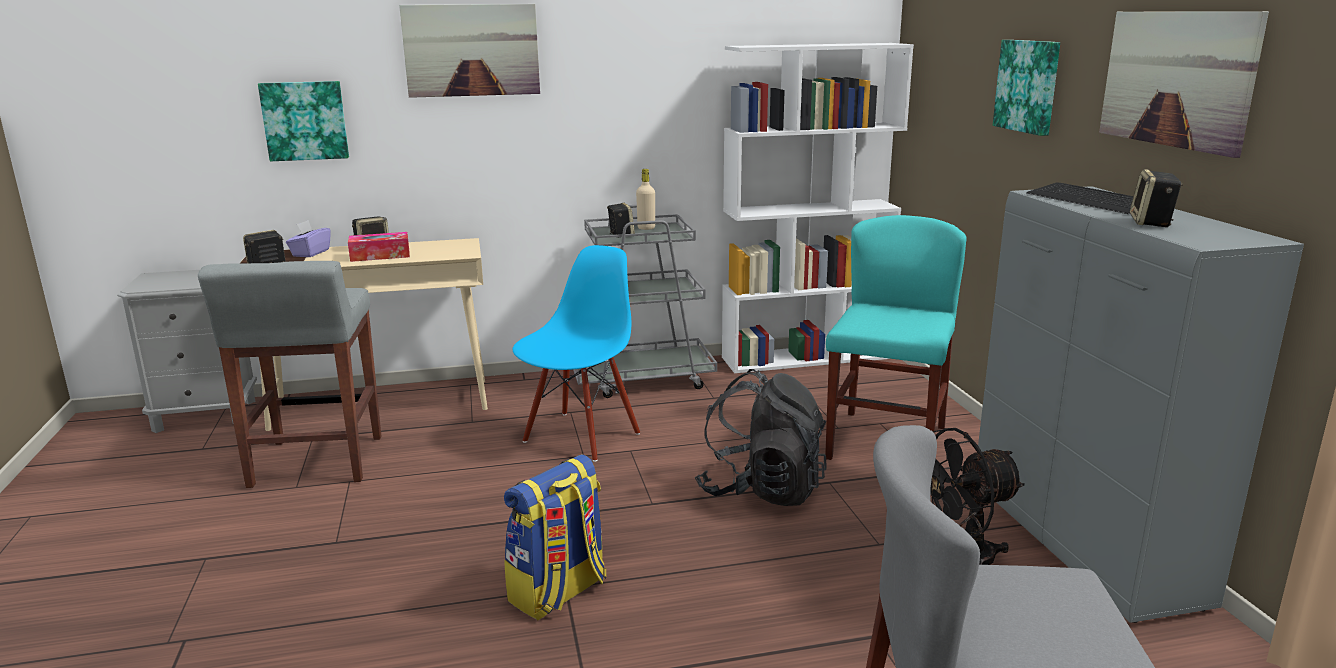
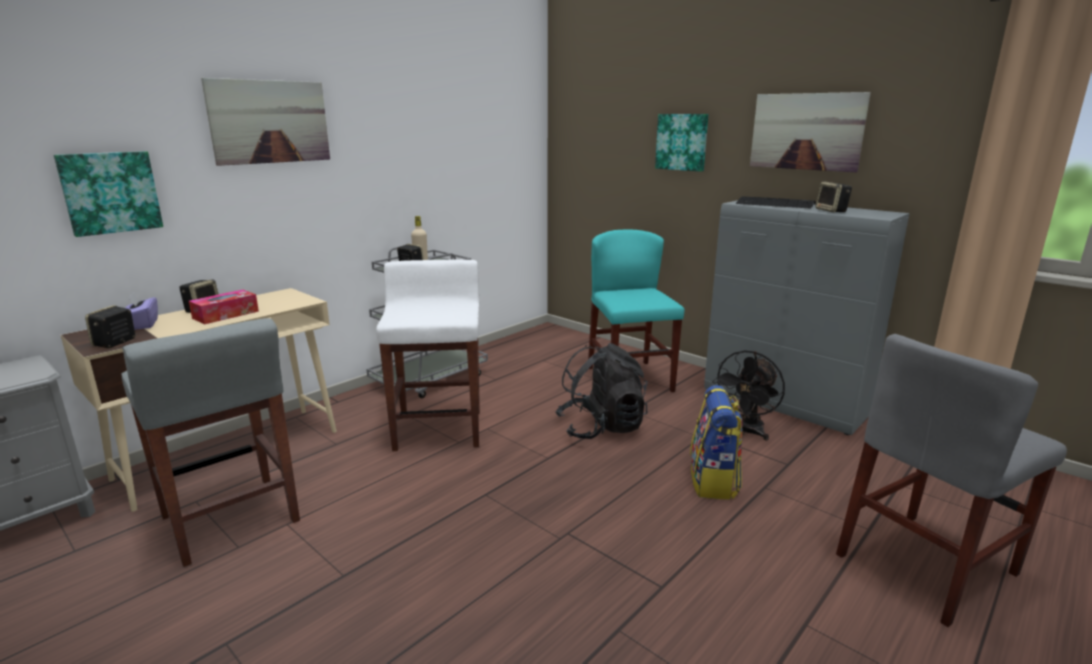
camera: 35 degrees left, 0 degrees up
backpack [504,454,606,620] -> backpack moved to [690,385,743,500]
blue chair [512,245,640,462] -> white stool [376,259,480,451]
white bookcase [722,43,914,373] -> none

